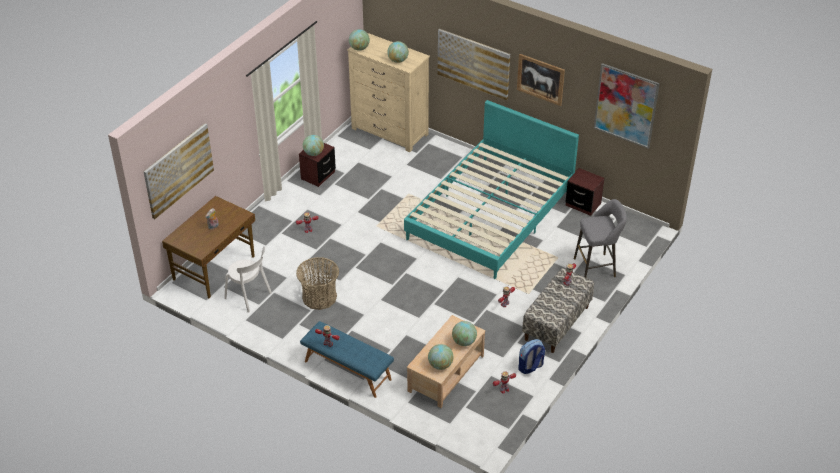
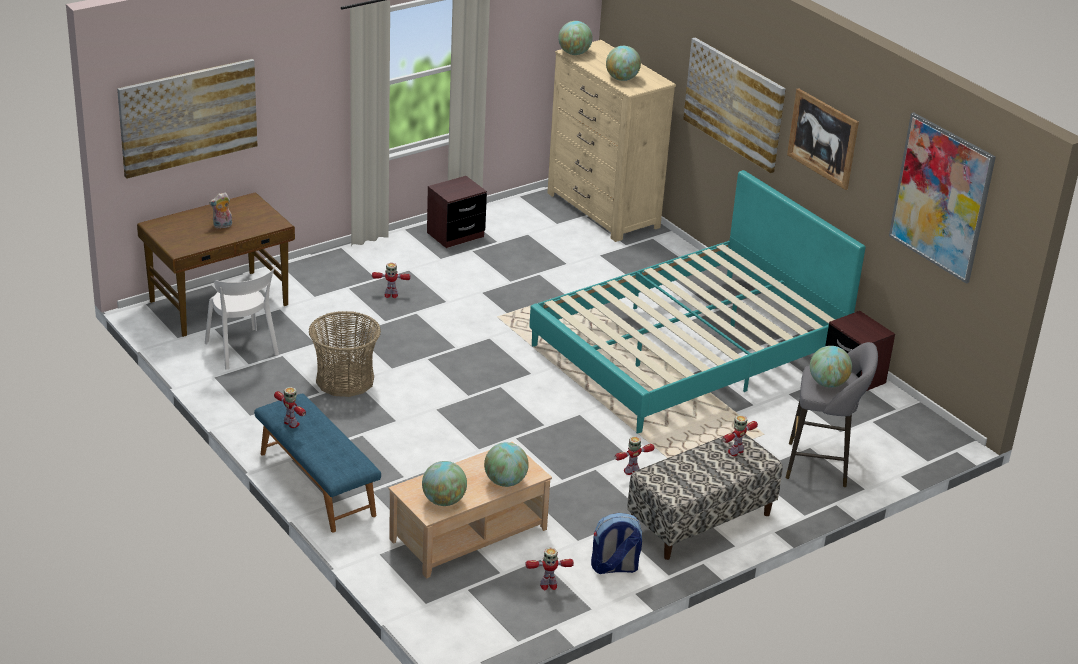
camera: 20 degrees right, 10 degrees down
globe [303,135,324,156] -> globe moved to [810,346,852,388]

